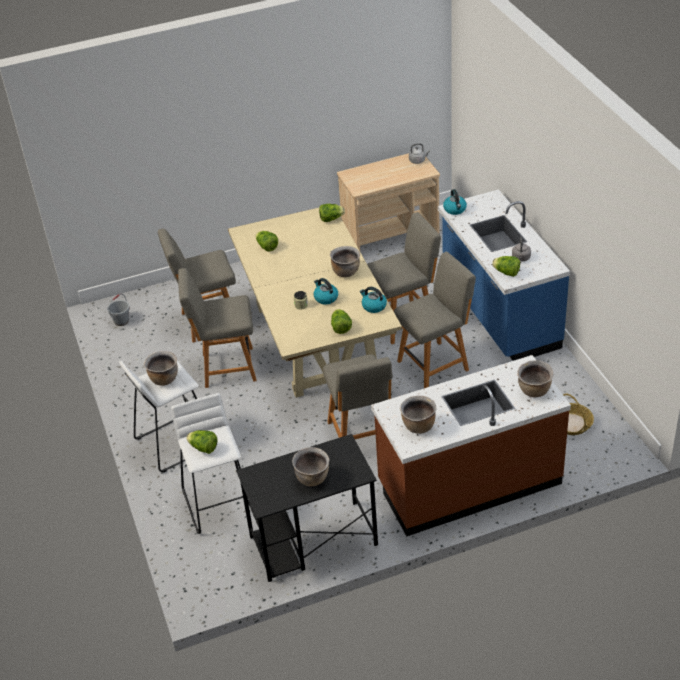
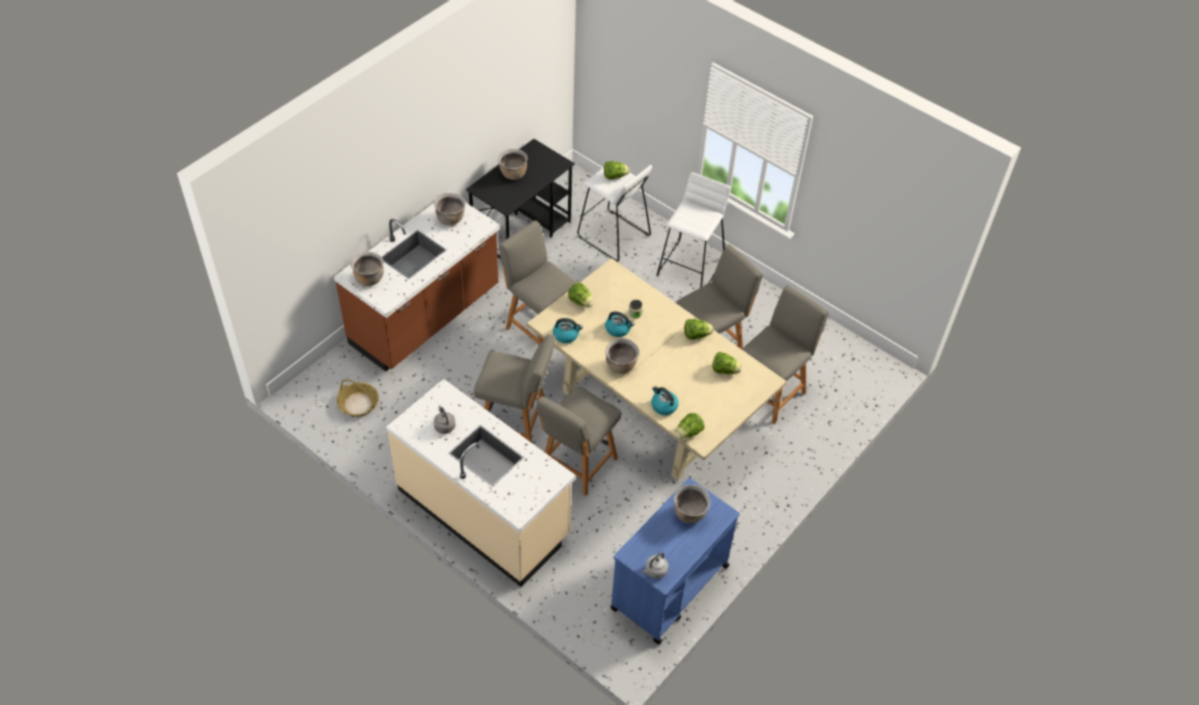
camera: 145 degrees right, 10 degrees up
grey bucket [107,294,130,326] -> none
brown cooking pot [144,351,178,386] -> brown cooking pot moved to [674,485,710,523]
beige cart [337,153,440,251] -> blue cart [610,478,740,644]
grey chair [394,252,476,388] -> grey chair turned 105 degrees counterclockwise [474,334,556,443]
blue counter [438,189,570,361] -> beige counter [386,379,576,587]
kettle [443,189,467,215] -> kettle moved to [651,386,679,415]
lettuce [492,256,520,277] -> lettuce moved to [684,319,713,340]

